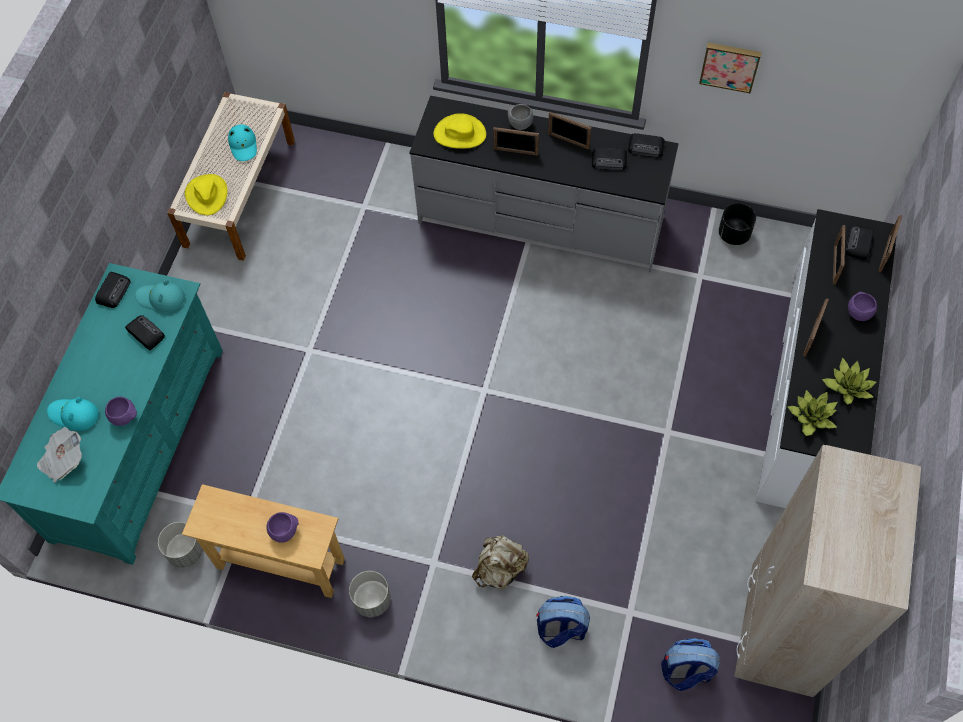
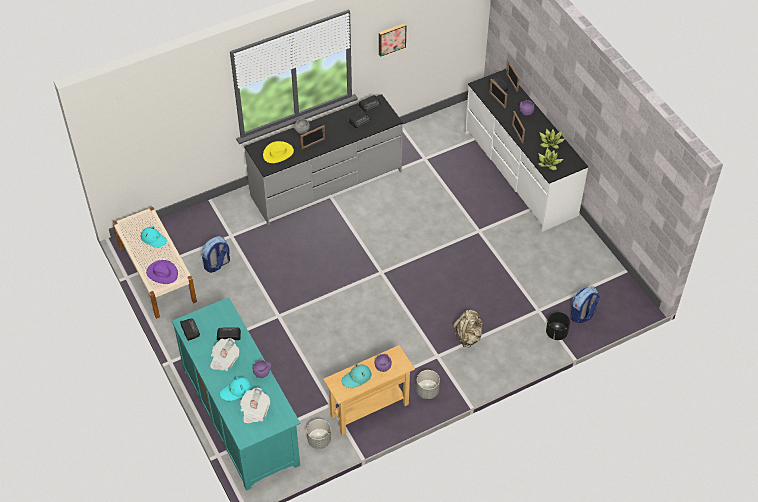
camera: 45 degrees left, 10 degrees down
turquoise hat [135,280,185,312] -> turquoise hat moved to [341,364,371,388]
yellow hat [185,174,228,215] -> purple hat [146,260,178,284]
backpack [536,596,590,648] -> backpack moved to [202,236,230,273]
picture frame [548,112,592,149] -> none
black planter [719,203,756,245] -> black planter moved to [546,312,570,340]
beige wardrobe [734,445,921,697] -> none
none -> newspaper [210,338,239,371]

